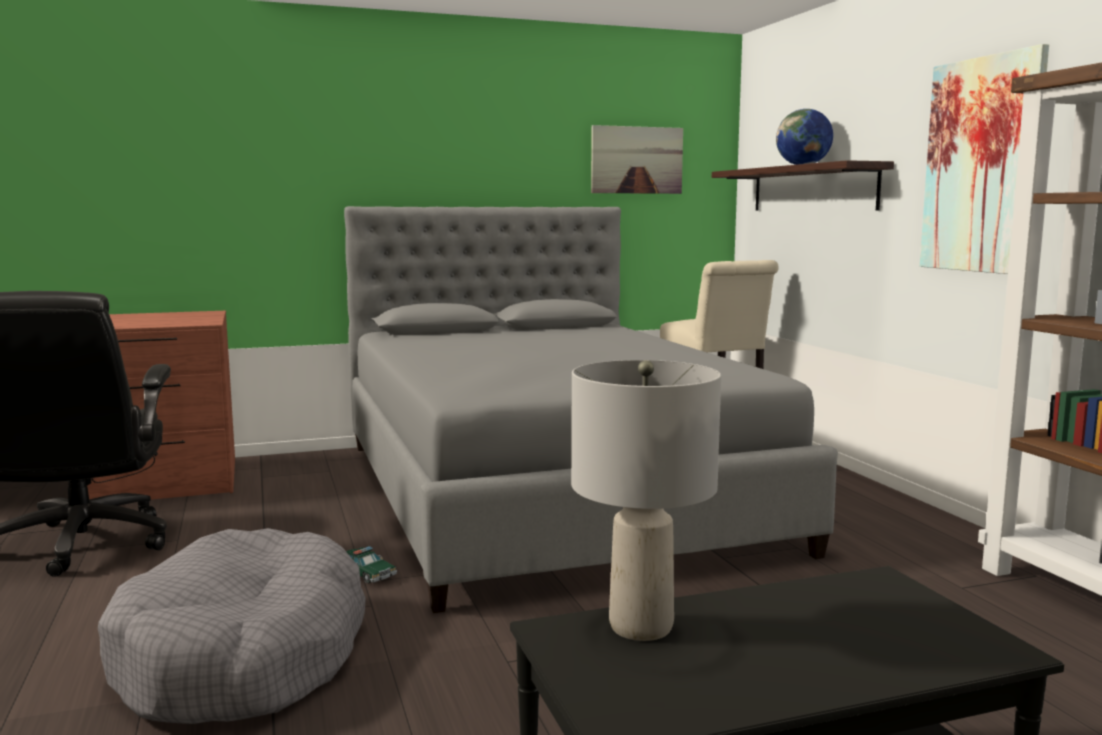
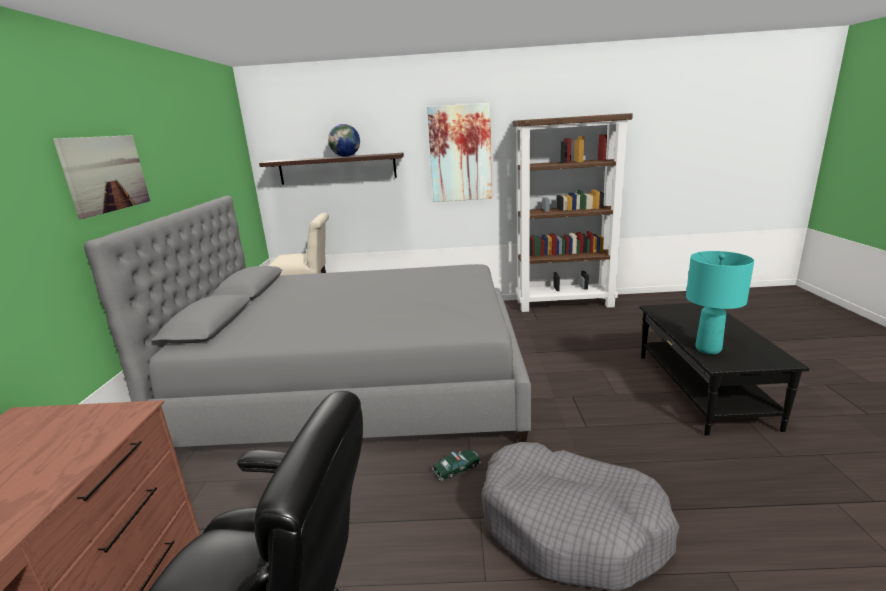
camera: 70 degrees left, 10 degrees up
grey table lamp [571,360,721,641] -> turquoise table lamp [686,251,754,354]
picture [591,125,683,194] -> picture moved to [53,135,150,219]

